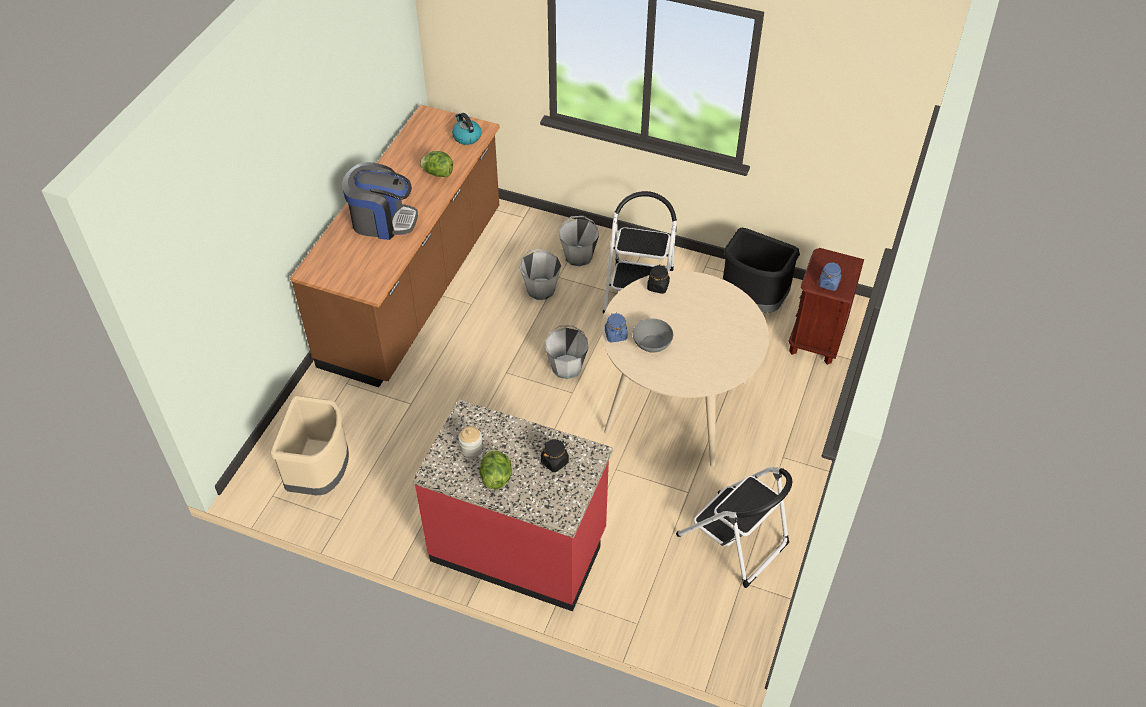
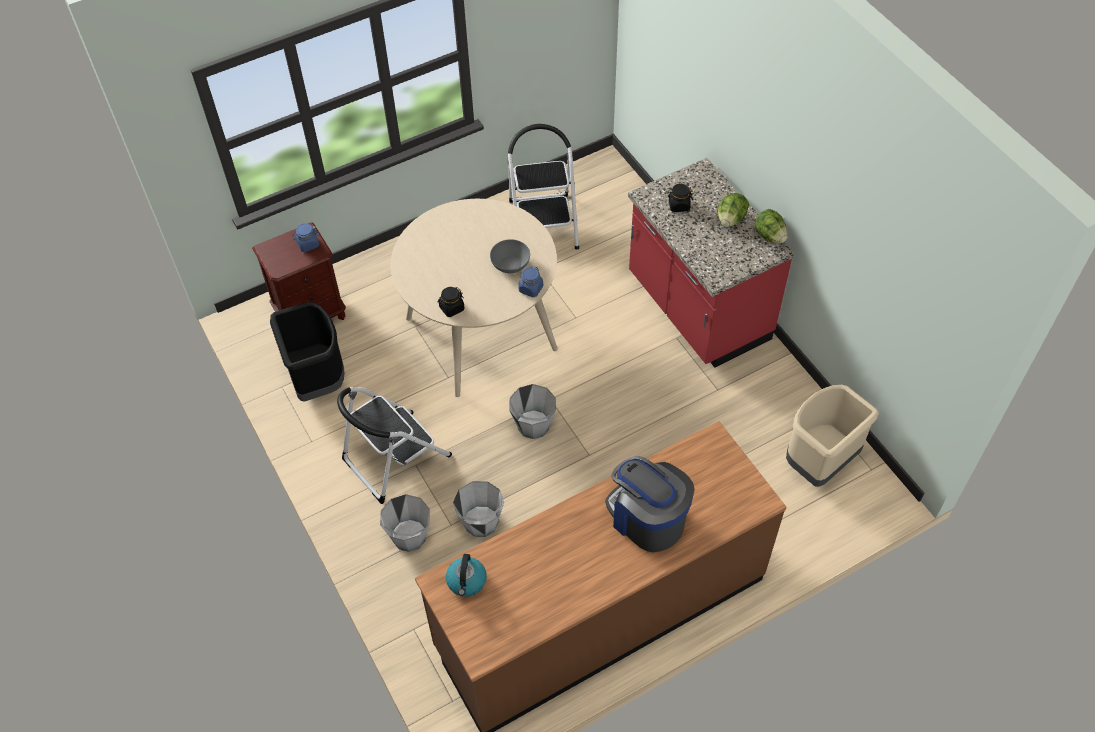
camera: 140 degrees left, 5 degrees up
lettuce [419,151,453,177] -> lettuce moved to [755,209,787,244]
jar [458,426,483,458] -> none

